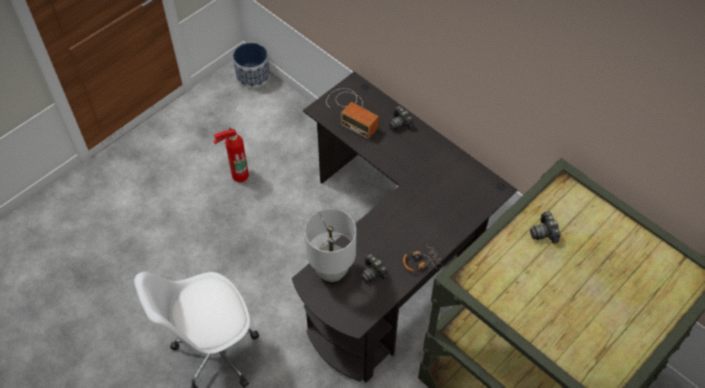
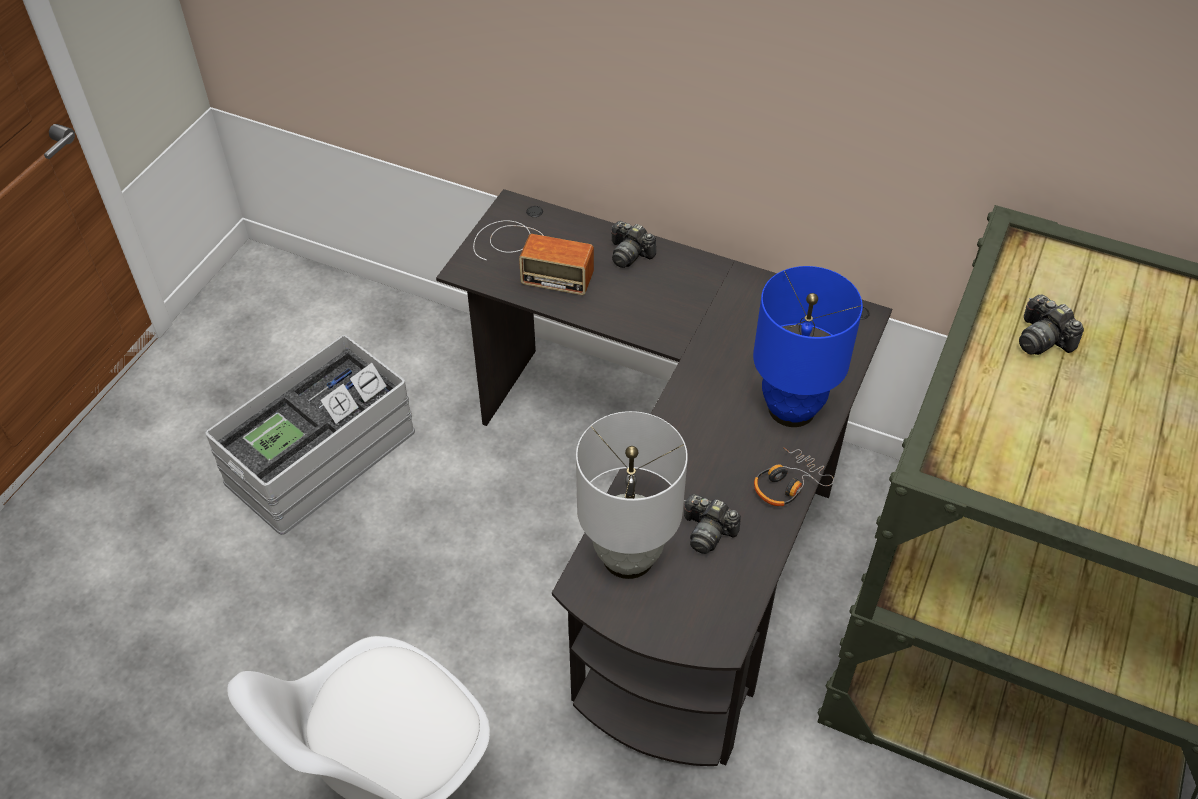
camera: 20 degrees left, 5 degrees down
fire extinguisher [213,128,249,182] -> grey storage box [205,335,415,535]
planter [233,43,270,88] -> none
none -> blue table lamp [753,266,863,427]

